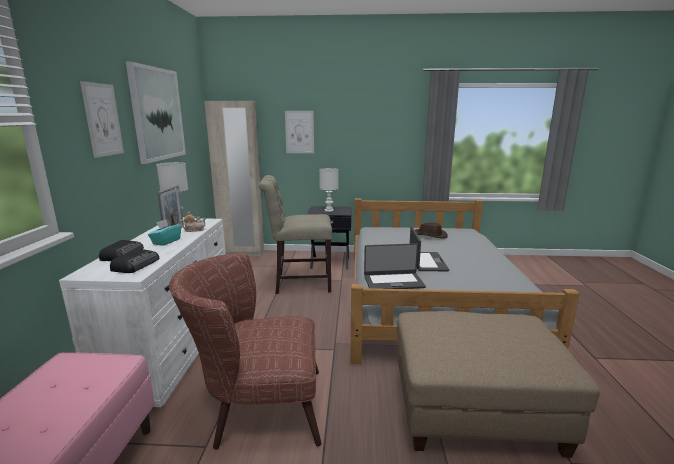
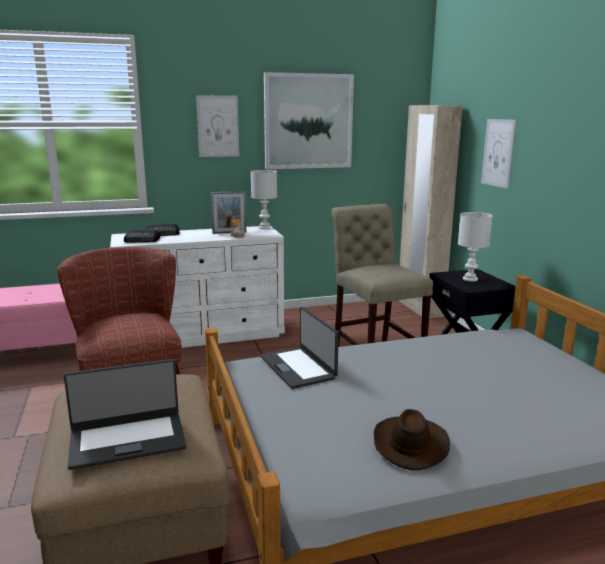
camera: 70 degrees right, 0 degrees up
turquoise tissue box [148,219,181,246] -> none
laptop [410,226,449,271] -> laptop moved to [64,359,186,470]
brown hat [415,222,448,239] -> brown hat moved to [374,409,450,470]

